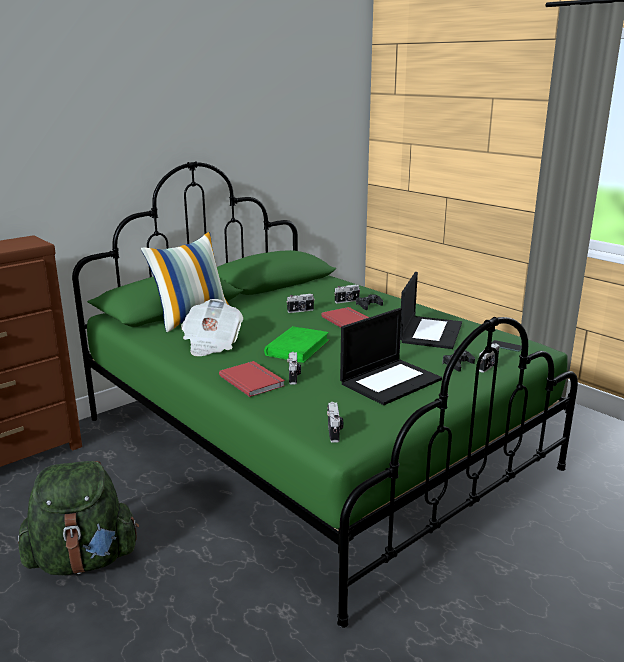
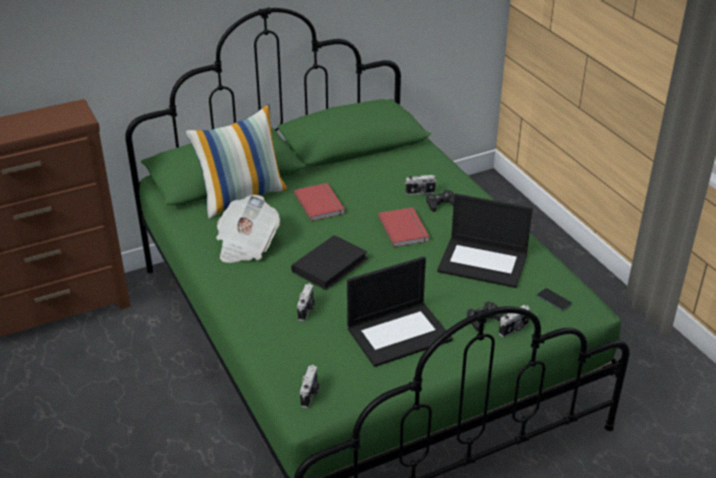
camera: 15 degrees right, 15 degrees up
green backpack [18,461,139,575] -> none
red book [219,361,285,397] -> red book moved to [294,183,345,221]
green book [264,326,330,363] -> black book [291,235,368,290]
camera [287,294,315,313] -> none
laptop [400,272,462,349] -> laptop turned 75 degrees clockwise [437,194,533,288]

